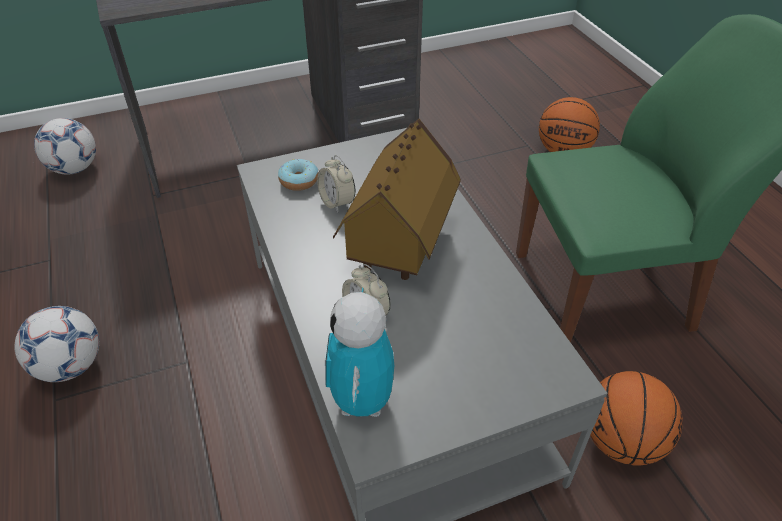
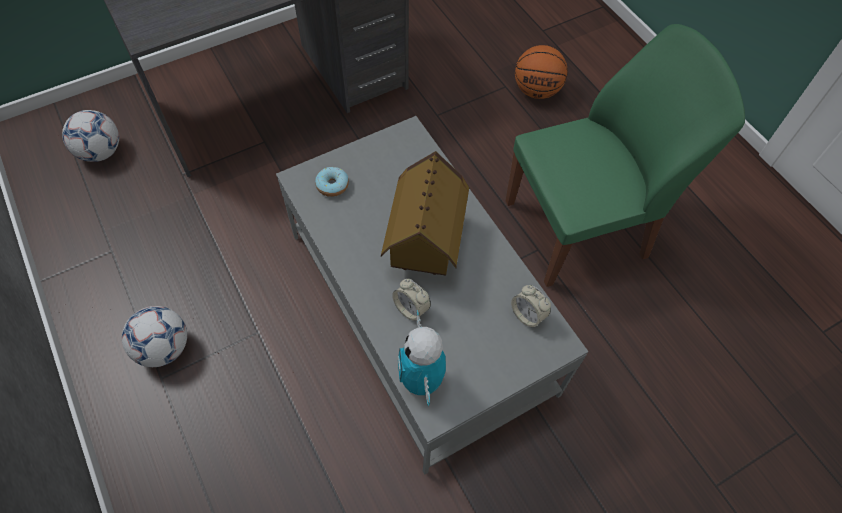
camera: 10 degrees left, 15 degrees up
alarm clock [317,155,355,213] -> alarm clock moved to [511,285,551,328]
basketball [590,371,683,466] -> none

